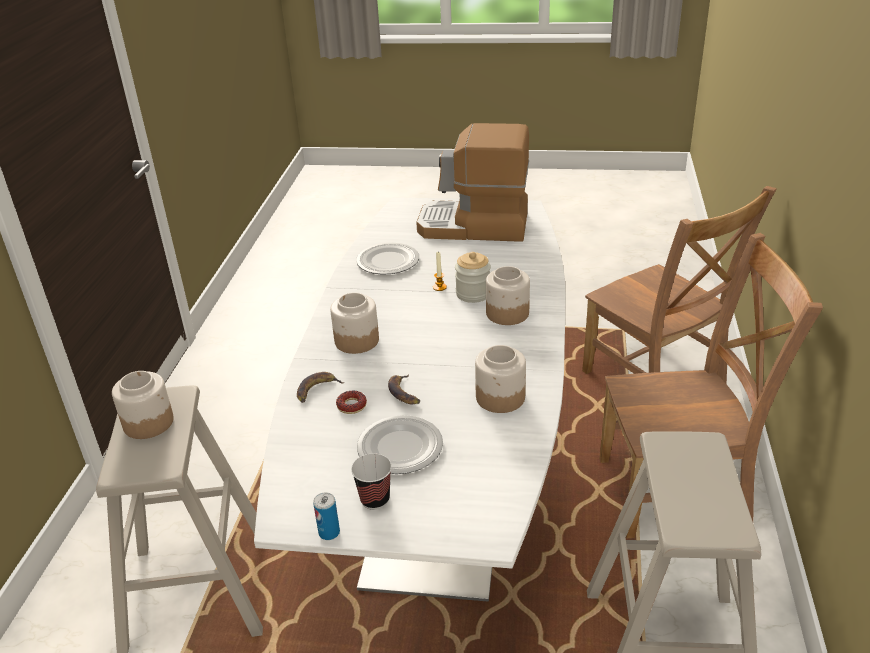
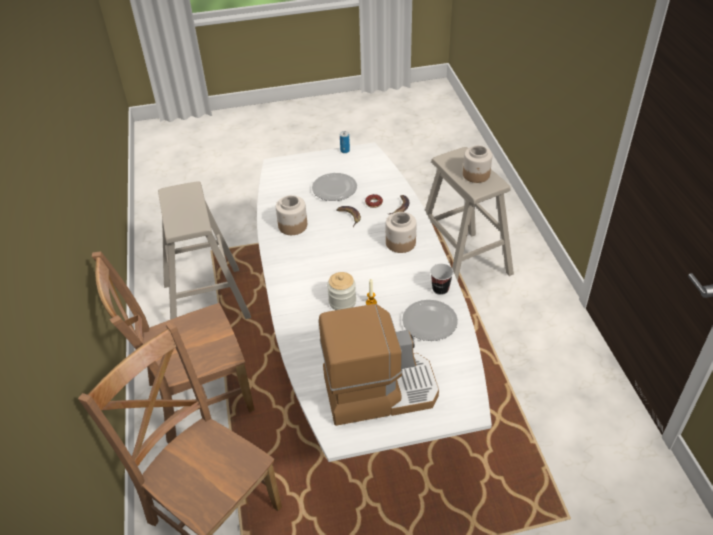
camera: 160 degrees right, 10 degrees up
cup [351,453,392,510] -> cup moved to [430,264,453,295]
jar [486,266,530,325] -> none

